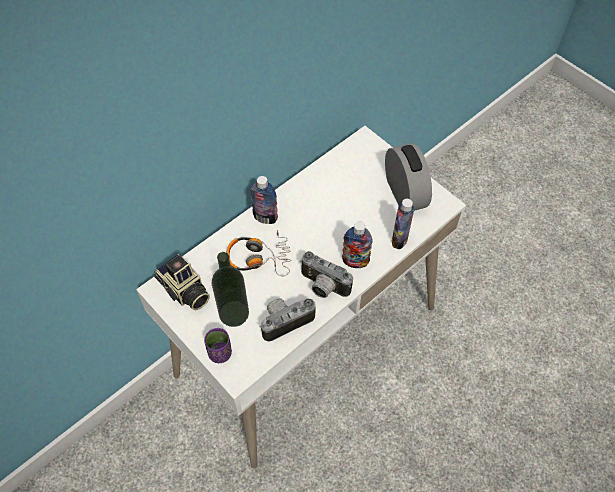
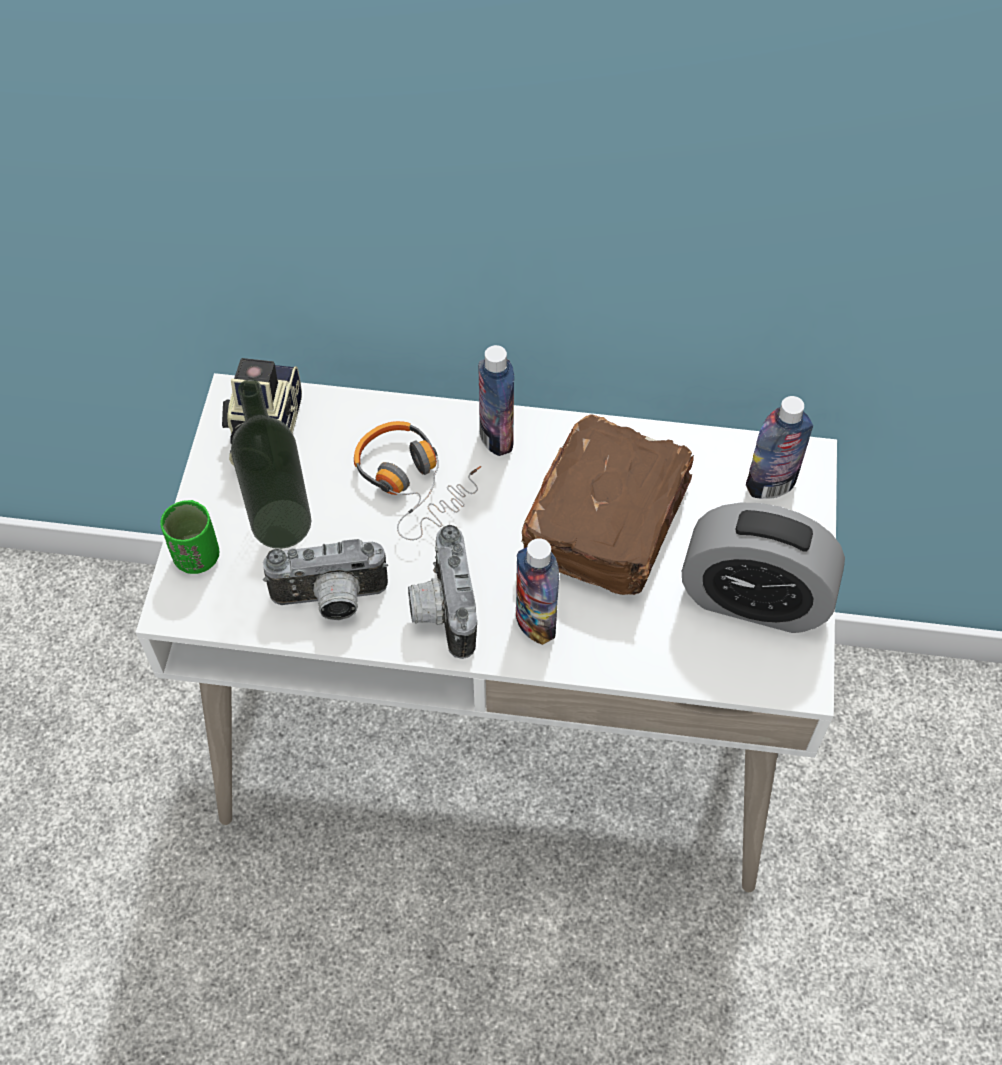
camera: 50 degrees right, 0 degrees up
purple cup [204,328,232,363] -> green cup [160,500,219,574]
camera [259,298,316,342] -> camera turned 150 degrees clockwise [263,539,388,620]
alarm clock [385,143,432,211] -> alarm clock turned 75 degrees clockwise [682,503,845,633]
bottle [392,199,414,249] -> bottle moved to [746,396,813,499]
none -> brown book [522,415,694,595]

